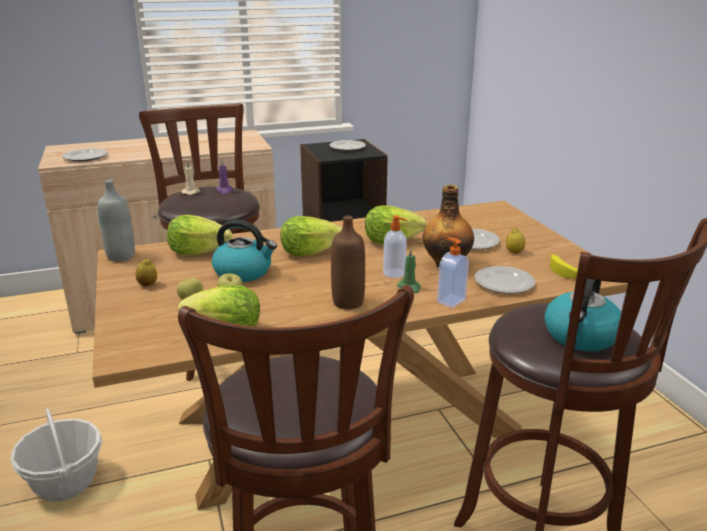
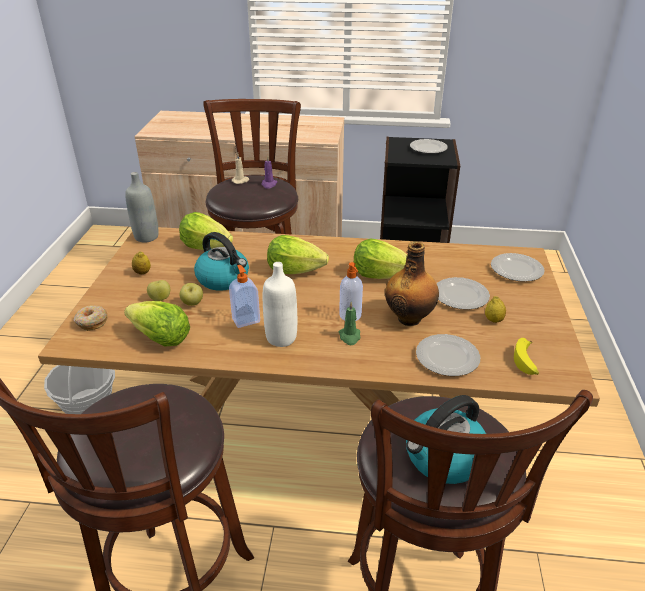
camera: 25 degrees right, 10 degrees up
plate [62,148,108,162] -> plate moved to [491,253,545,282]
brown bottle [331,216,365,309] -> white bottle [263,262,297,347]
soap dispenser [437,238,469,308] -> soap dispenser moved to [229,265,260,328]
none -> donut [74,305,108,331]

